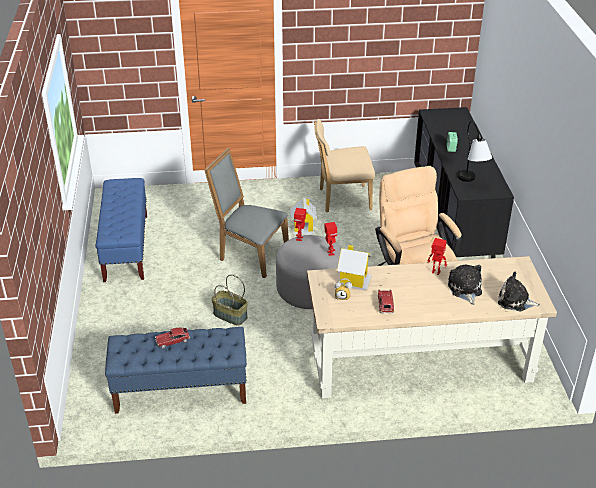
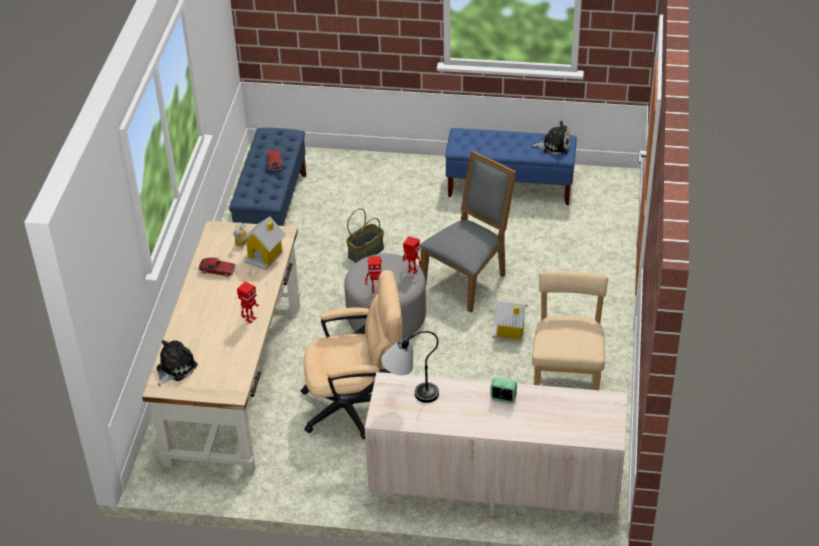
camera: 105 degrees right, 5 degrees up
black dresser [414,107,514,258] -> beige dresser [365,372,627,522]
plush toy [448,264,482,305] -> plush toy moved to [532,121,571,155]

